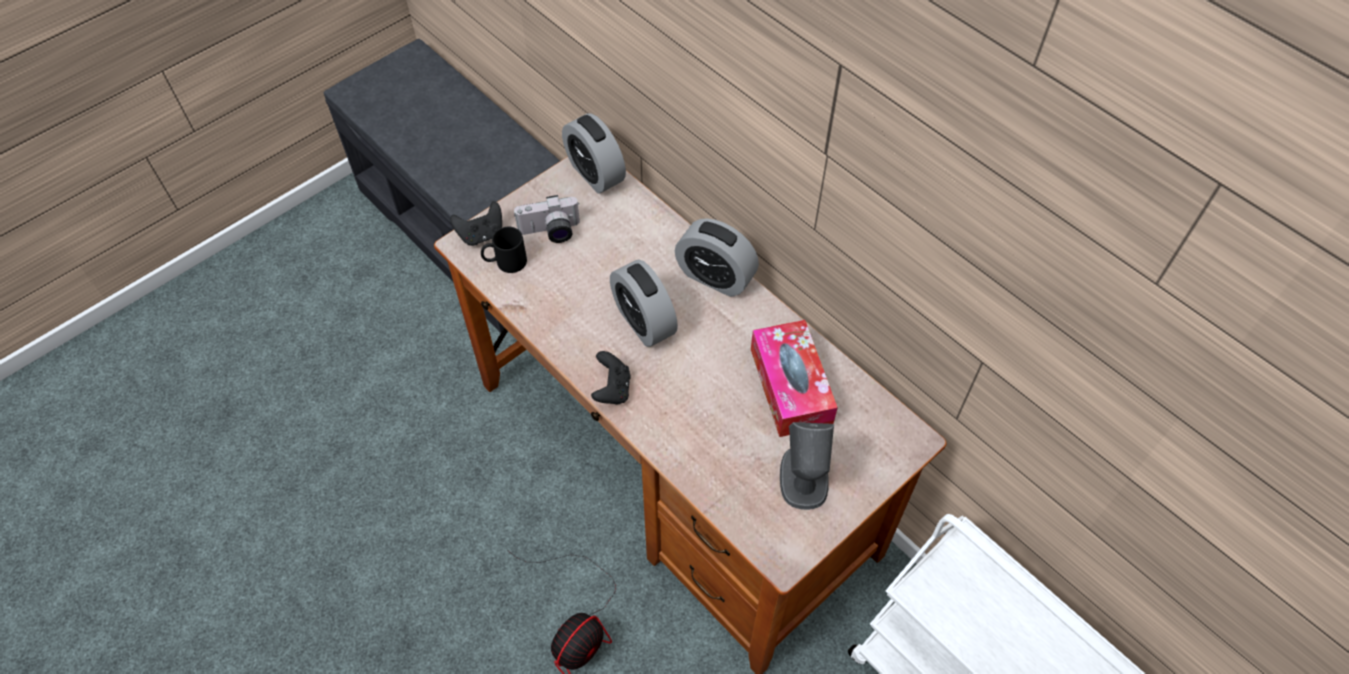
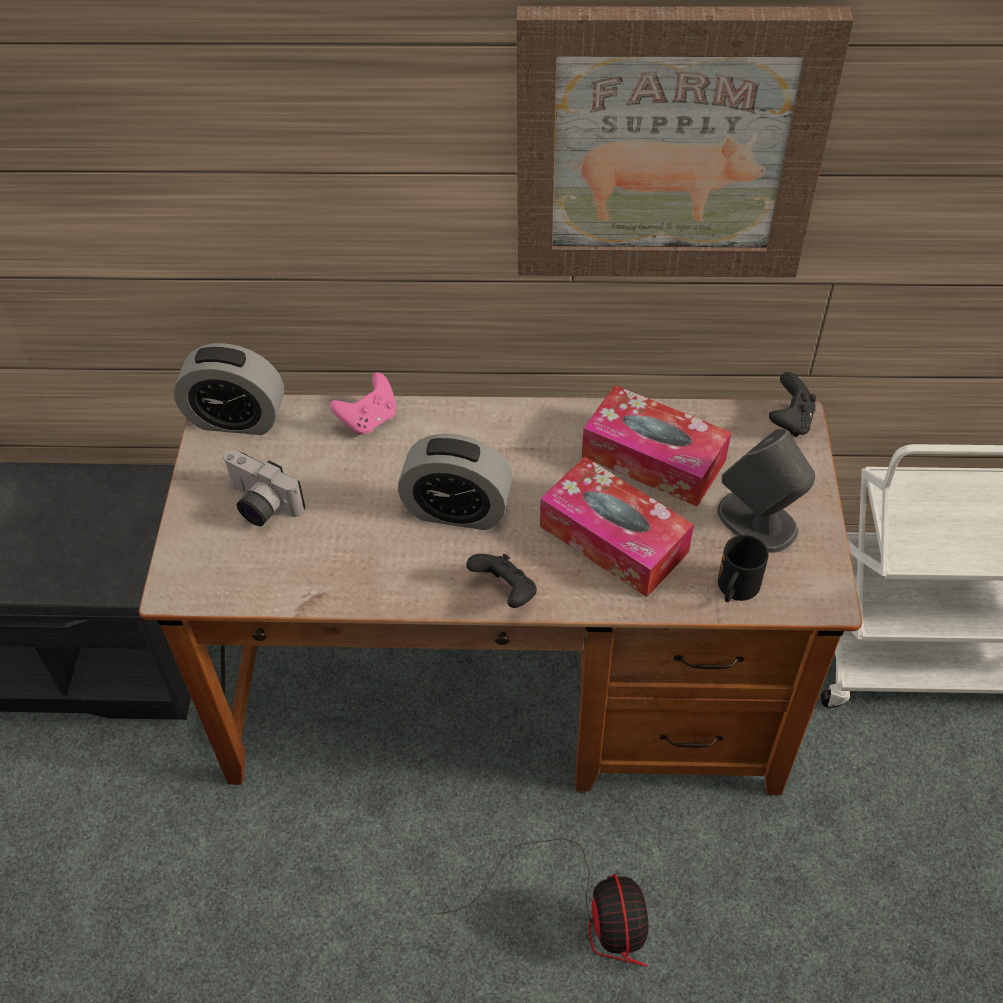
camera: 45 degrees left, 5 degrees down
black game controller [450,201,502,246] -> black game controller moved to [769,372,816,437]
black mug [481,227,527,273] -> black mug moved to [718,535,768,602]
camera [514,195,580,243] -> camera turned 90 degrees clockwise [223,450,305,526]
alarm clock [675,218,759,297] -> none
none -> pink game controller [330,372,396,435]
none -> picture [517,6,854,278]
none -> tissue box [540,457,694,597]

